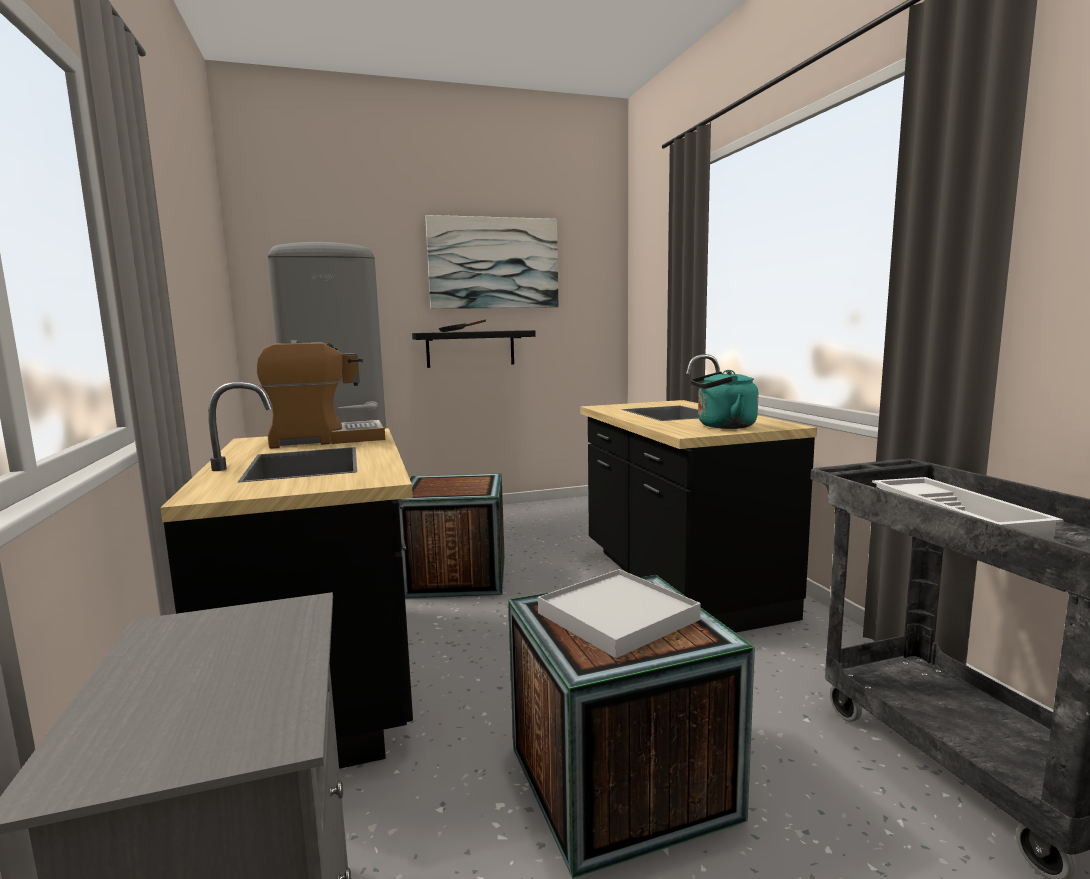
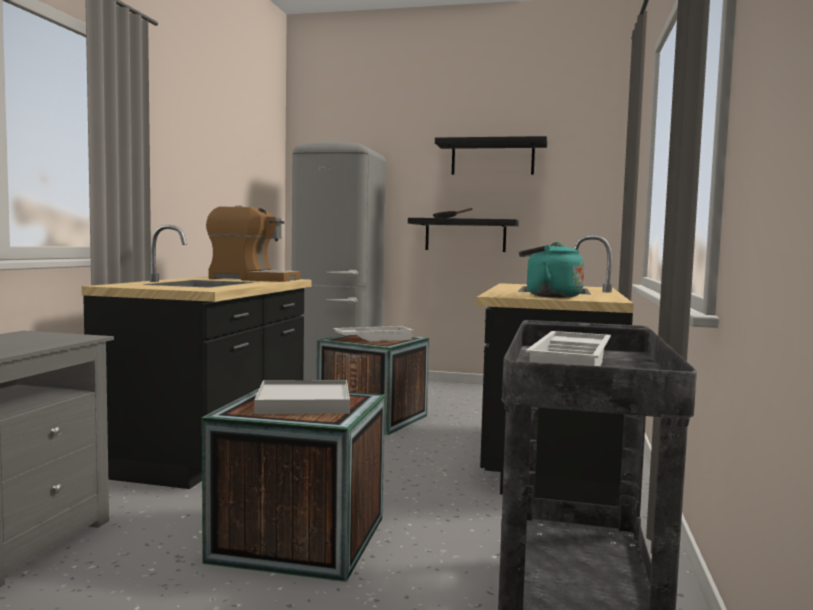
camera: 30 degrees right, 5 degrees down
picture [425,215,558,309] -> black shelf [435,136,547,175]
none -> white tray [333,326,414,341]

